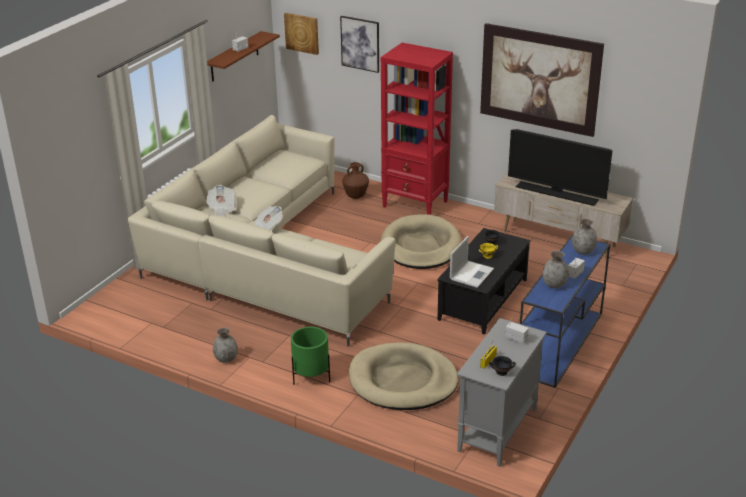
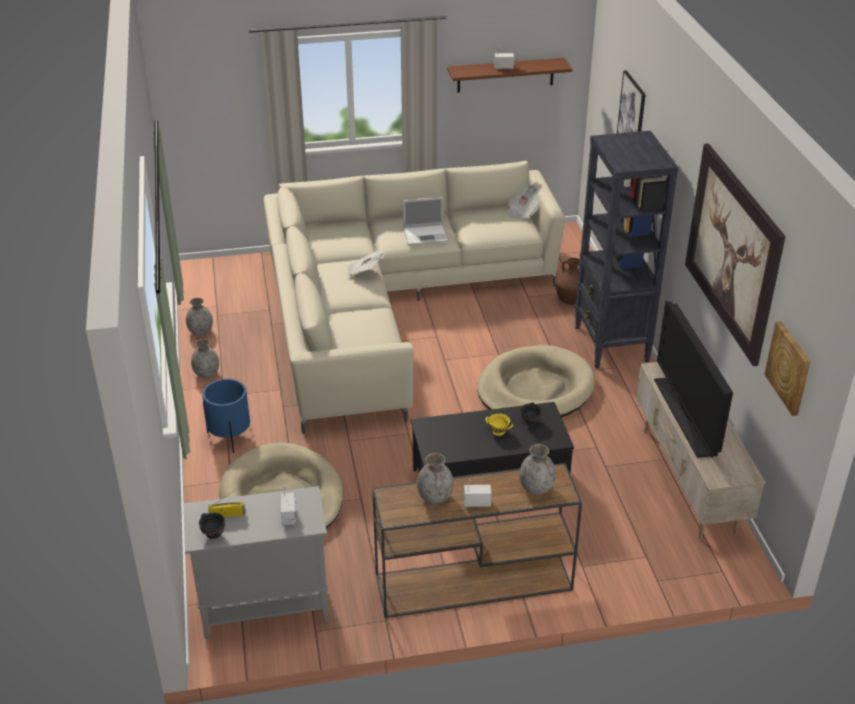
camera: 50 degrees right, 5 degrees up
newspaper [206,185,236,216] -> newspaper moved to [507,185,539,219]
picture [284,13,319,55] -> picture moved to [765,321,811,416]
green planter [291,327,330,385] -> blue planter [202,379,250,453]
red bookcase [380,43,453,215] -> black bookcase [575,131,678,368]
laptop [450,236,494,288] -> laptop moved to [403,197,449,245]
blue console table [520,234,610,388] -> brown console table [372,463,582,618]
none -> grey vase [186,298,213,336]

